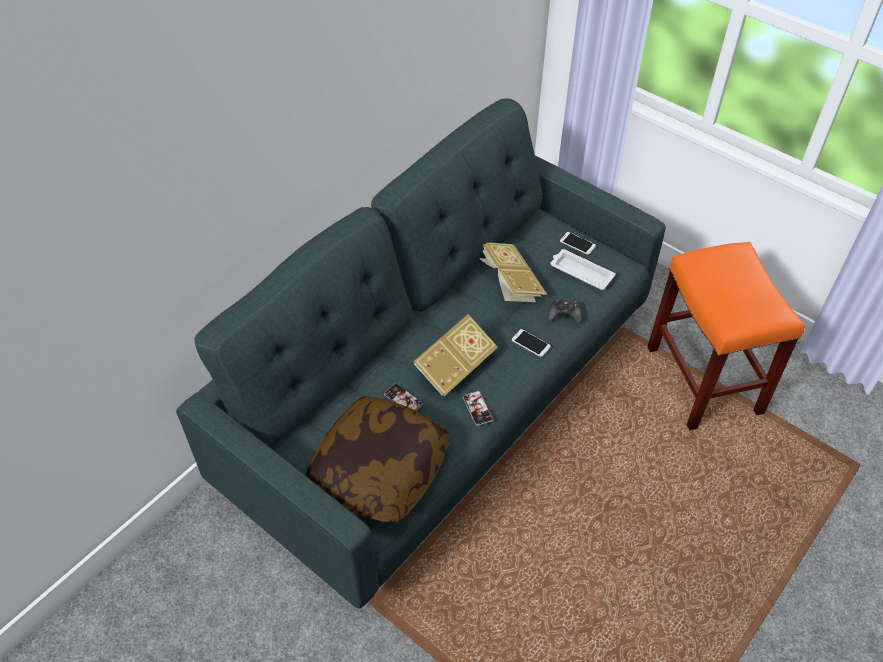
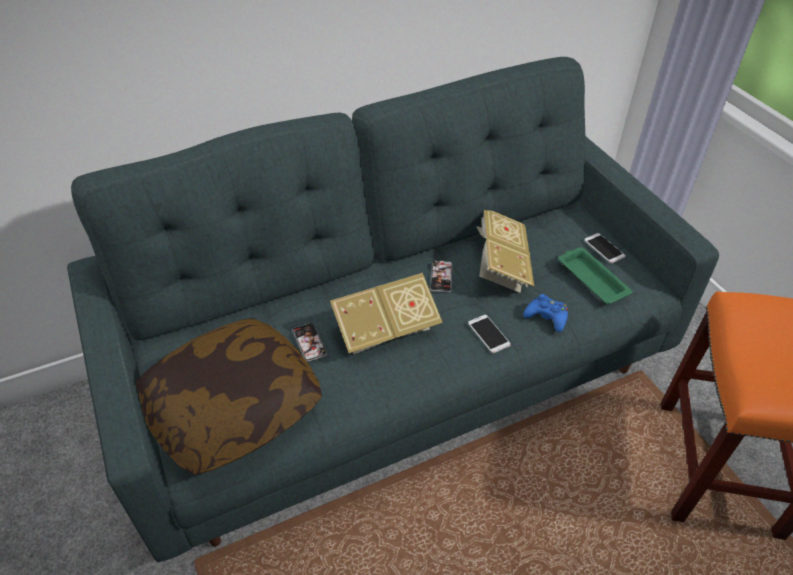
camera: 25 degrees right, 5 degrees down
phone [463,391,493,426] -> phone moved to [430,260,453,292]
black game controller [548,299,582,324] -> blue game controller [523,294,568,332]
white tray [550,249,616,290] -> green tray [558,247,633,305]

